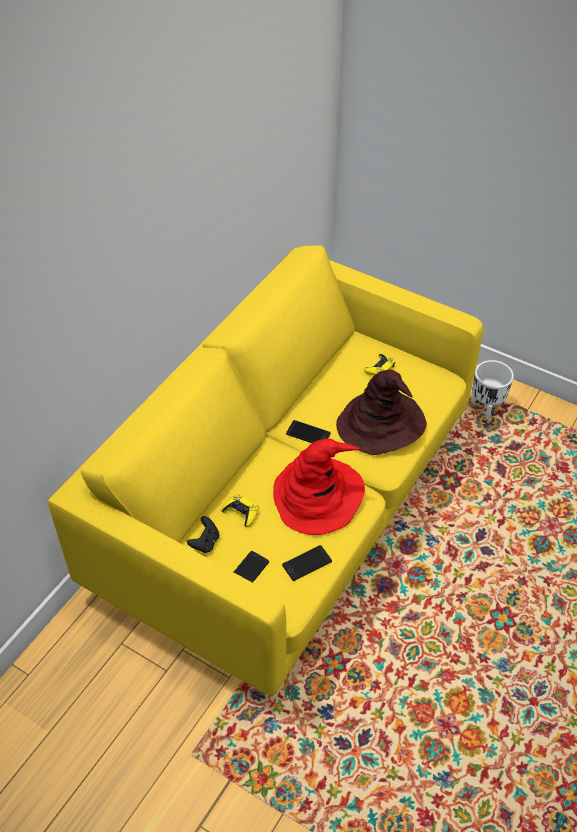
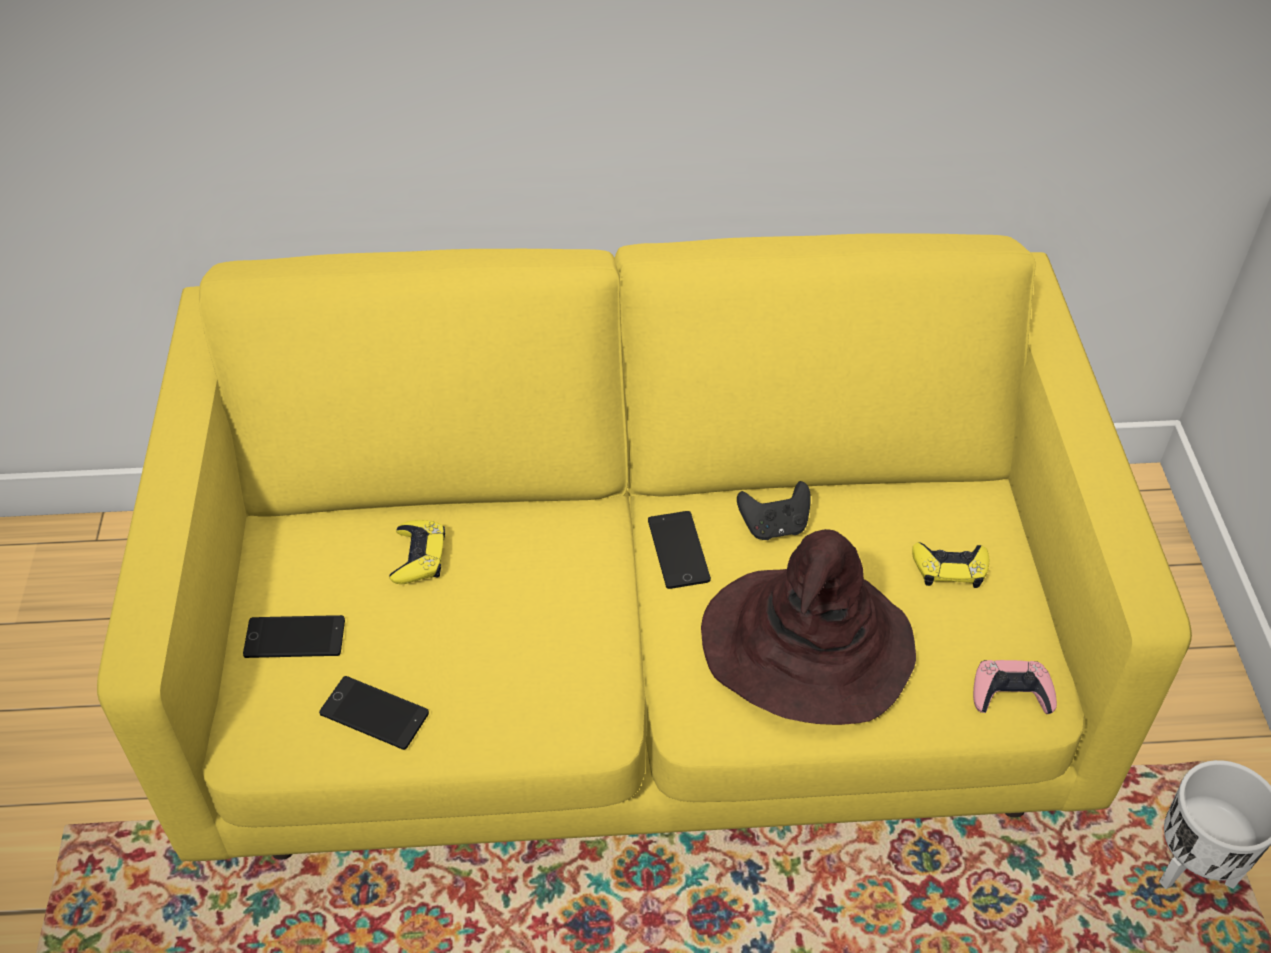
camera: 55 degrees right, 0 degrees up
black game controller [187,516,219,553] -> black game controller moved to [737,481,811,540]
red hat [273,439,365,535] -> none
none -> pink game controller [973,660,1057,714]

